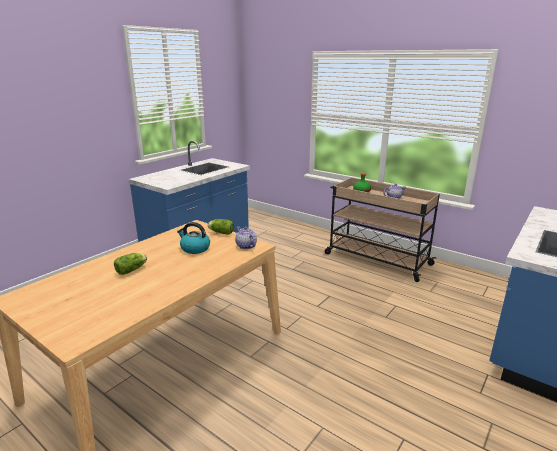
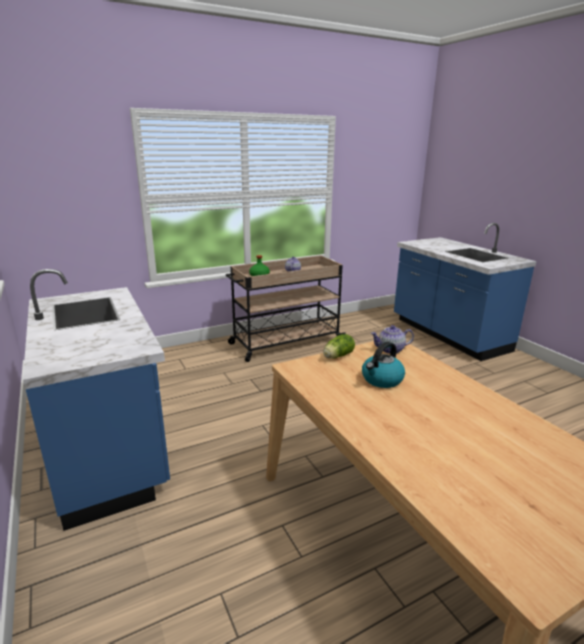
camera: 65 degrees left, 0 degrees up
lettuce [114,253,147,275] -> none

